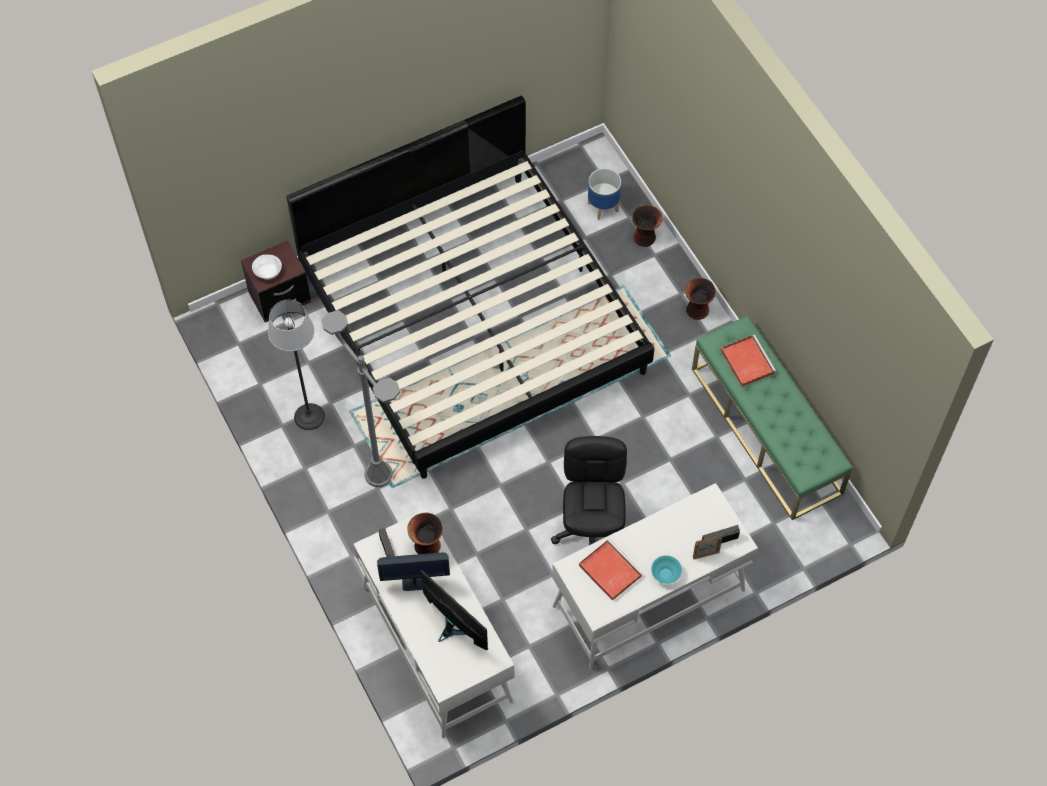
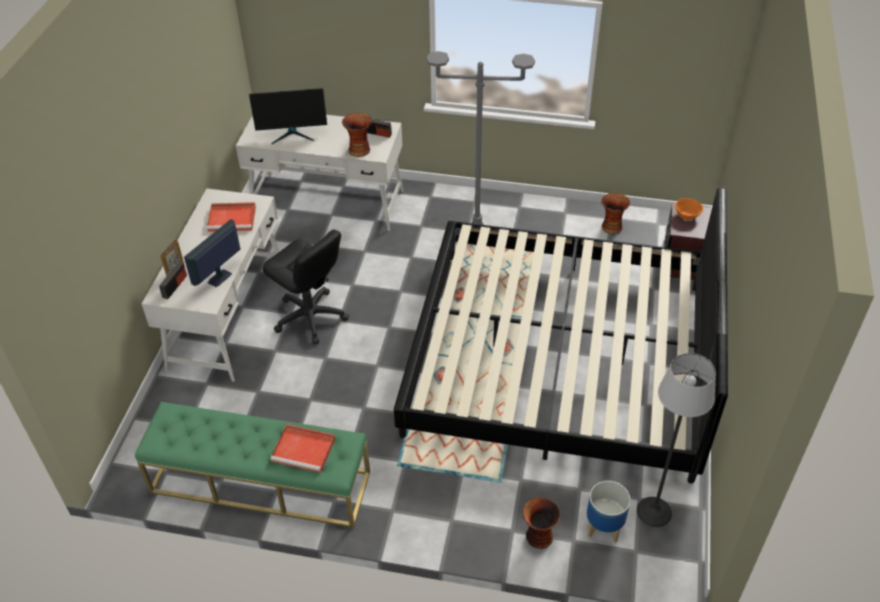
camera: 130 degrees right, 15 degrees down
white bowl [252,255,282,280] -> orange bowl [675,198,703,220]
floor lamp [268,300,325,430] -> floor lamp moved to [637,353,716,527]
monitor [377,553,450,591] -> monitor moved to [184,219,241,287]
turquoise bowl [651,555,682,584] -> none
vase [685,278,716,320] -> vase moved to [601,193,630,234]

